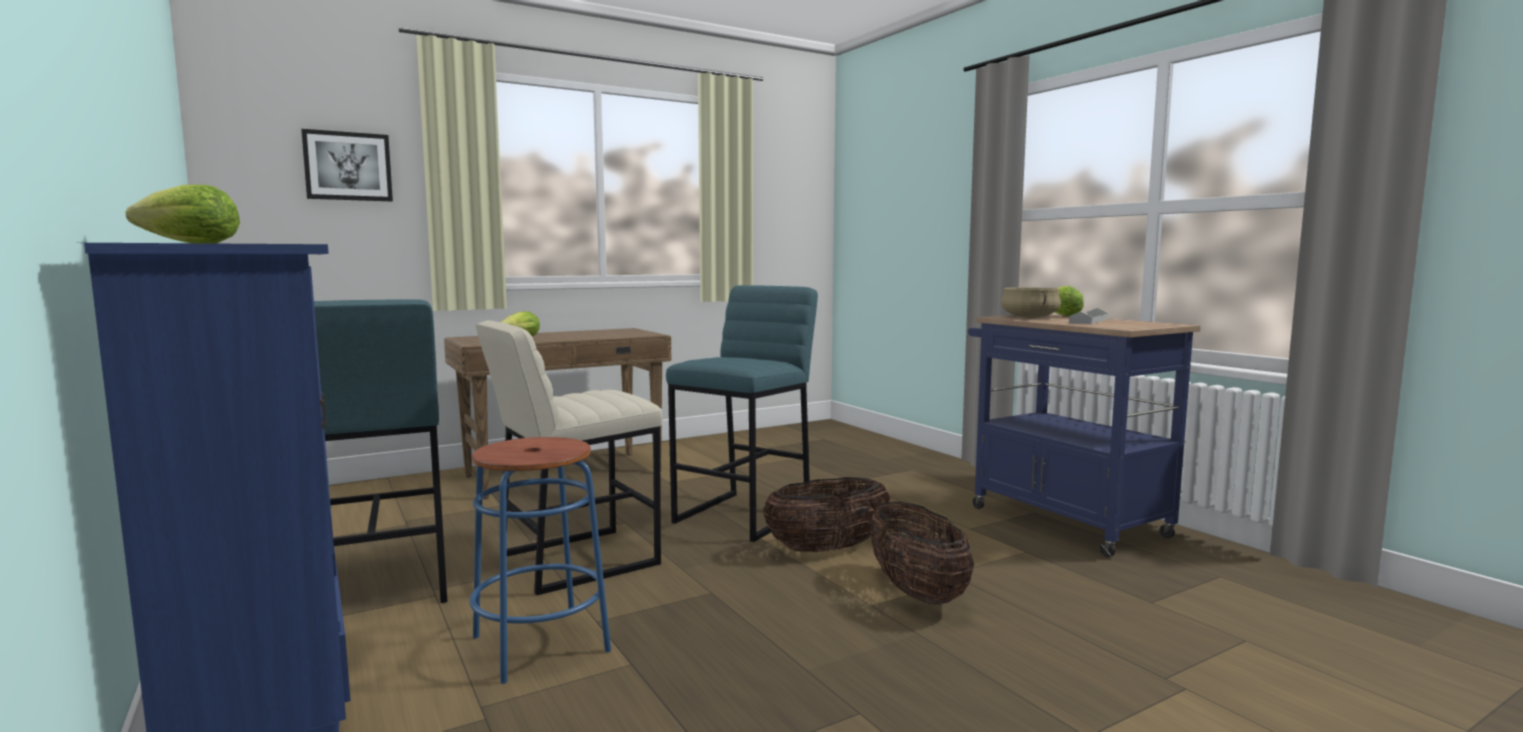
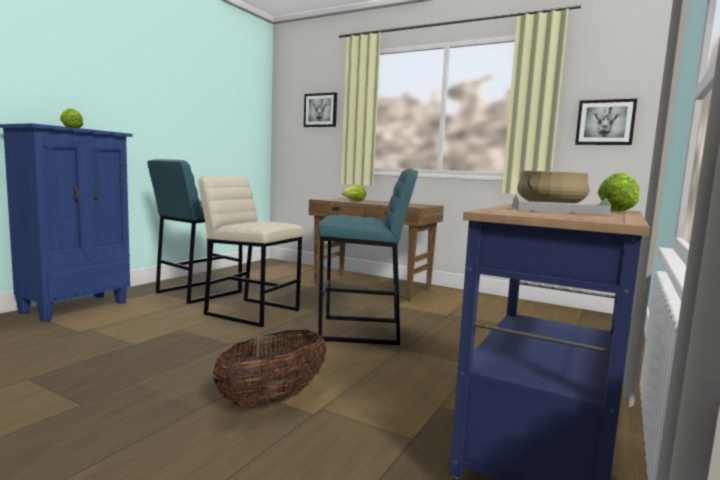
camera: 60 degrees right, 0 degrees up
blue stool [469,437,611,684] -> none
basket [763,477,890,553] -> none
none -> picture [575,99,637,145]

